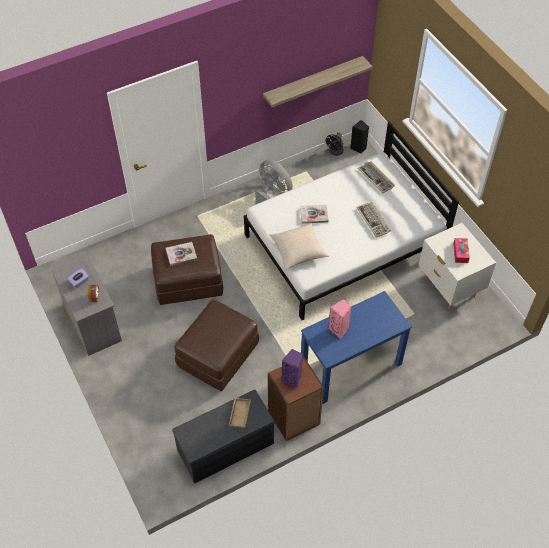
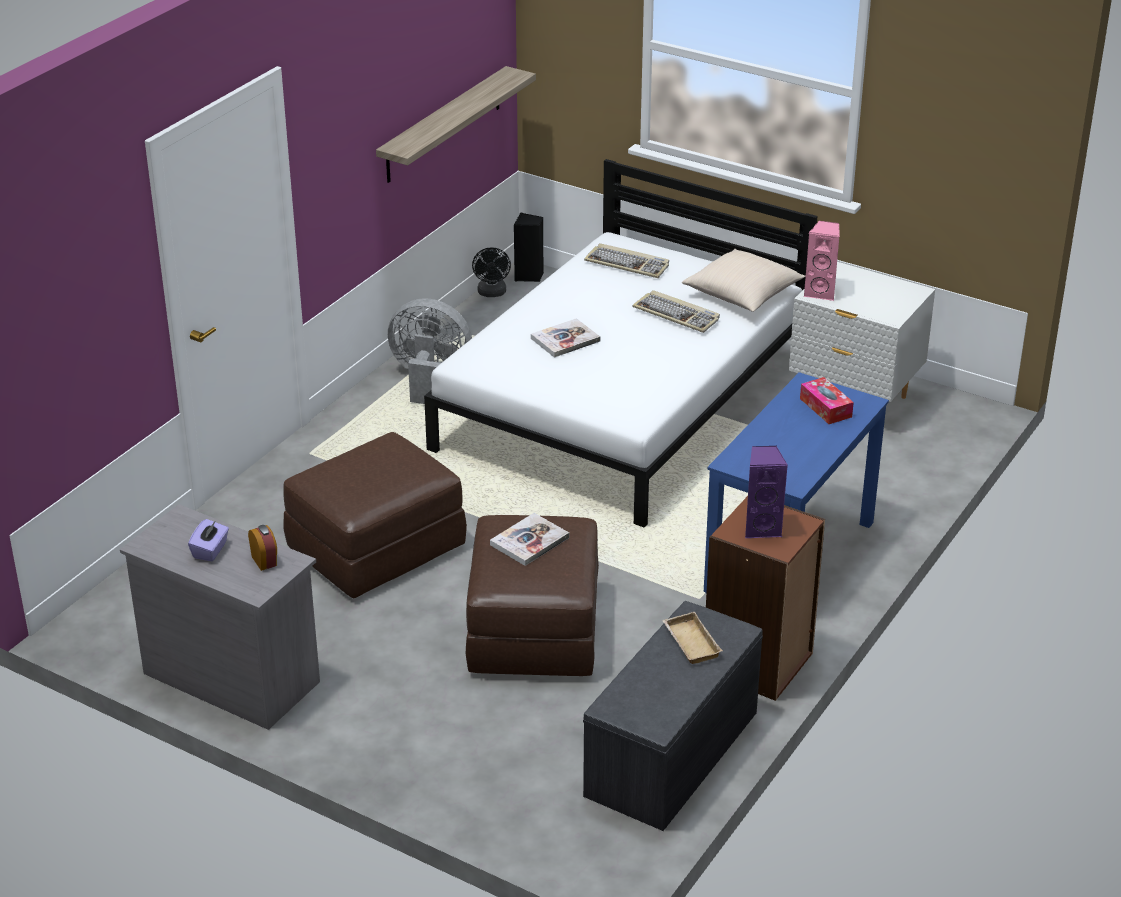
camera: 30 degrees left, 20 degrees down
book [166,242,197,266] -> book moved to [490,513,569,566]
beige pillow [269,223,329,270] -> beige pillow moved to [682,249,805,312]
pink speaker [328,299,352,339] -> pink speaker moved to [803,221,840,301]
tissue box [453,238,470,263] -> tissue box moved to [800,377,854,424]

